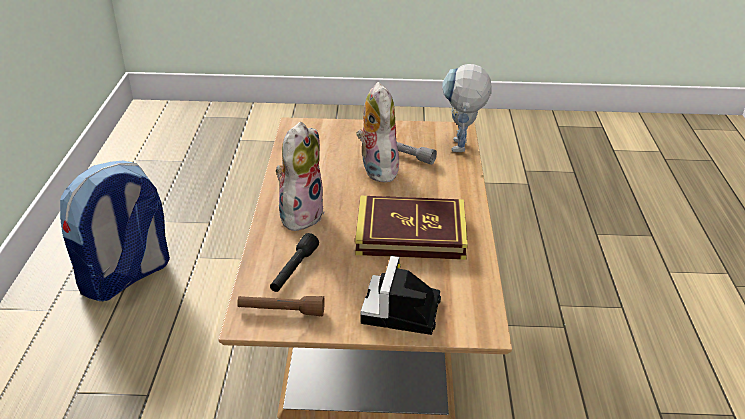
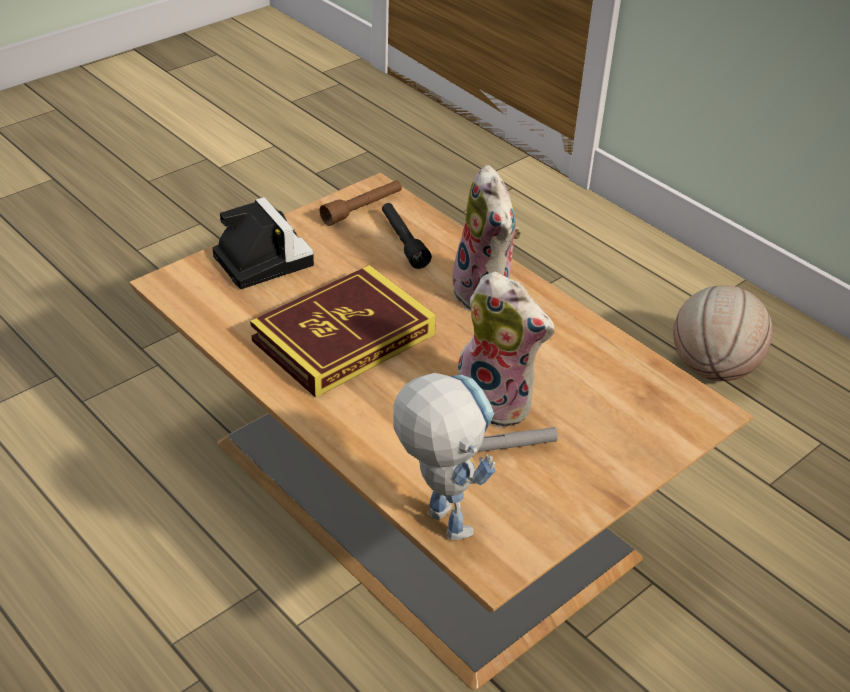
camera: 135 degrees right, 5 degrees up
backpack [60,161,170,302] -> basketball [673,285,772,381]

